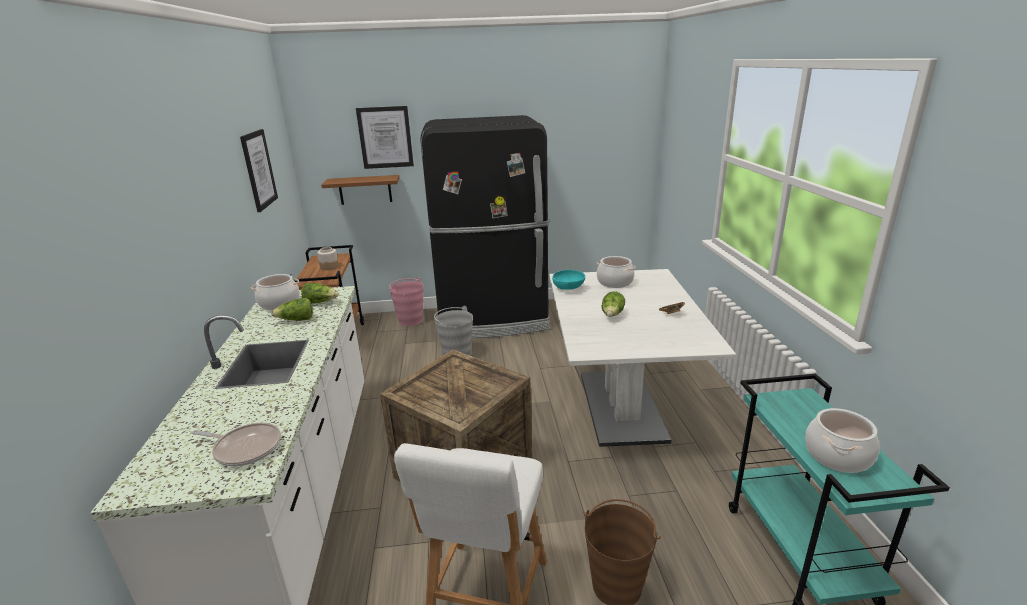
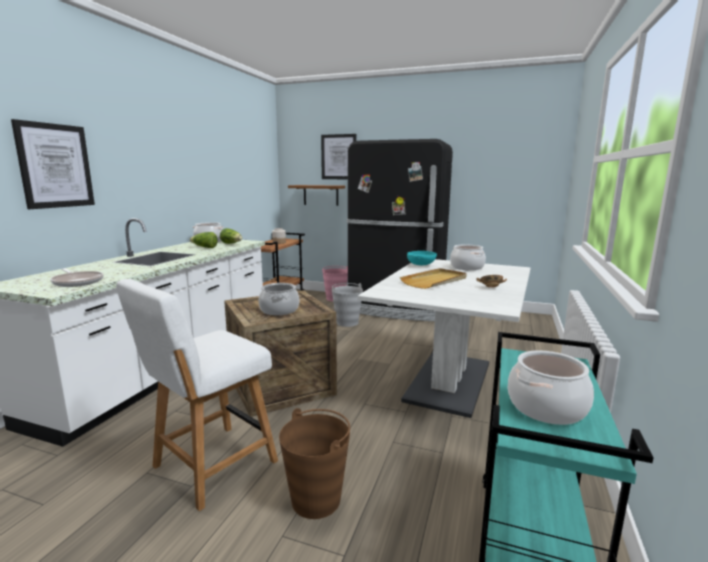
camera: 25 degrees right, 10 degrees down
picture [240,129,278,212] -> picture moved to [11,119,95,209]
lettuce [601,291,625,317] -> beige tray [400,268,467,289]
none -> cooking pot [259,283,299,315]

